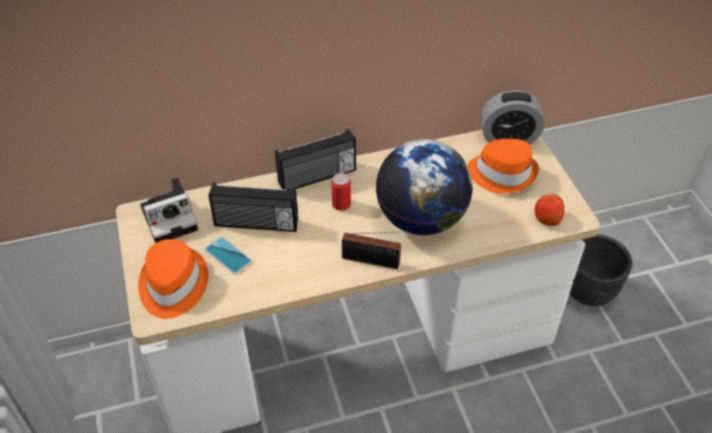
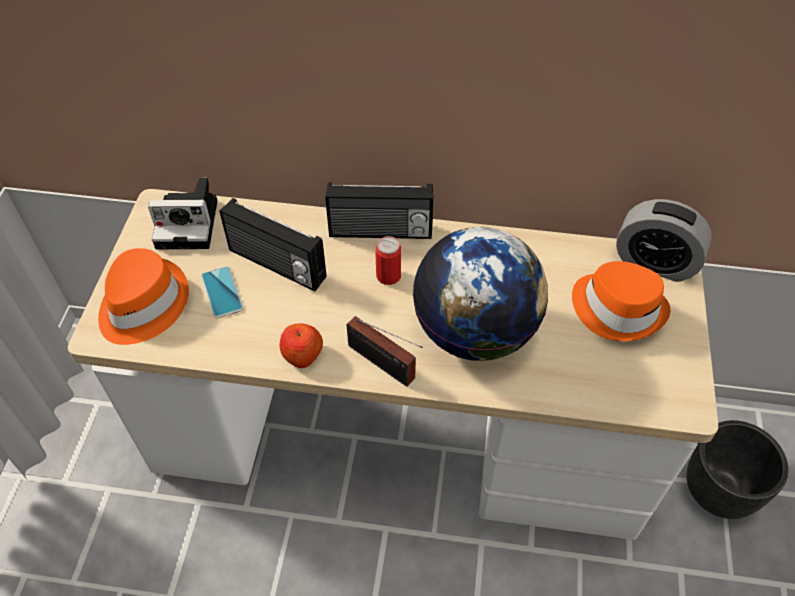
camera: 25 degrees right, 5 degrees up
apple [535,194,565,226] -> apple moved to [279,323,323,368]

